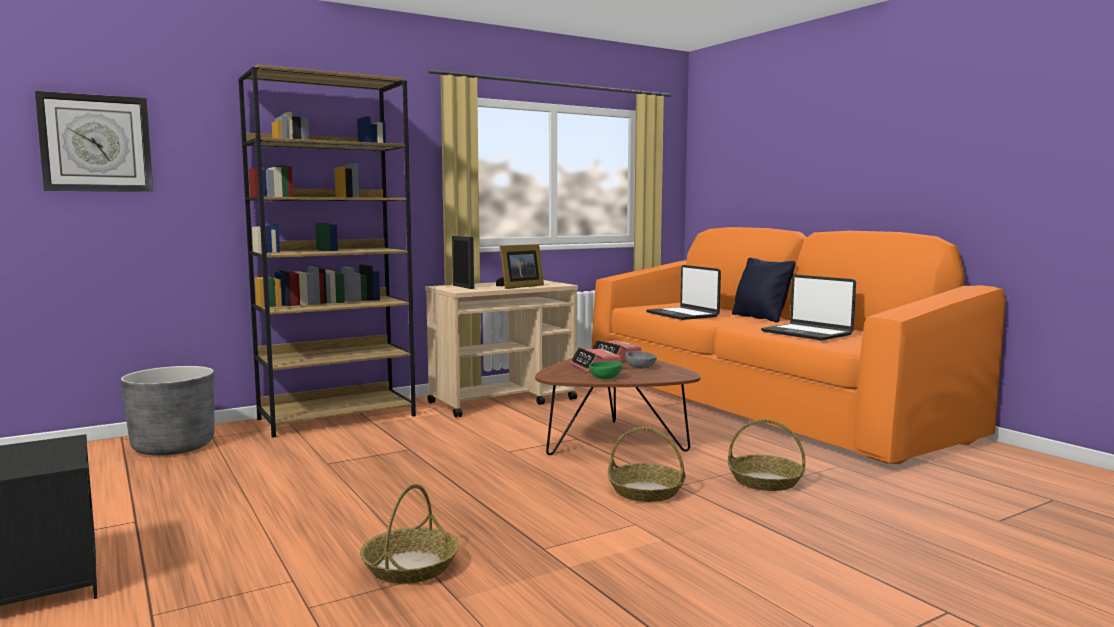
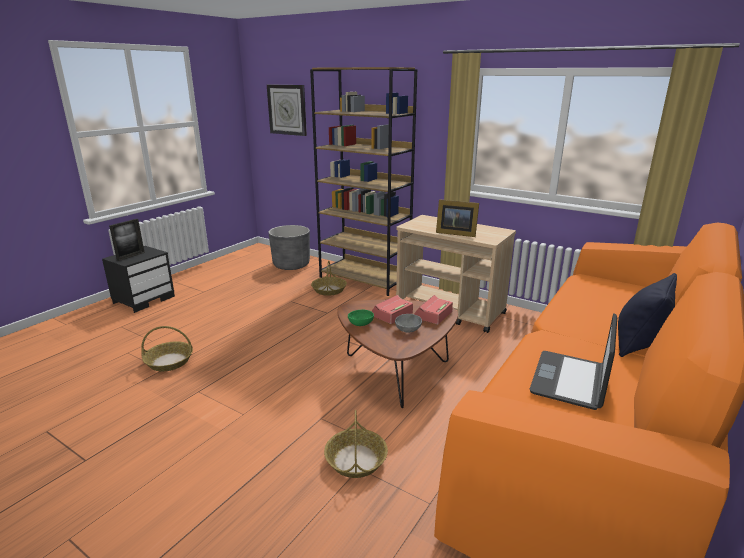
camera: 65 degrees right, 15 degrees up
picture frame [452,236,474,289] -> picture frame moved to [109,219,145,261]
basket [608,427,685,502] -> basket moved to [311,261,347,296]
laptop [646,265,721,320] -> none

